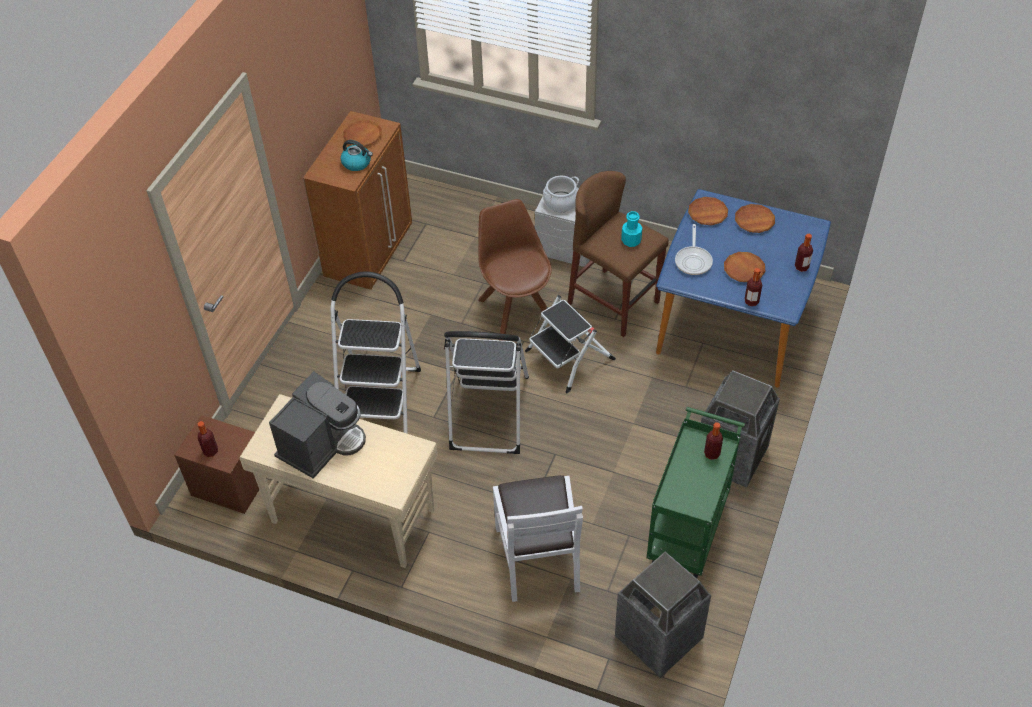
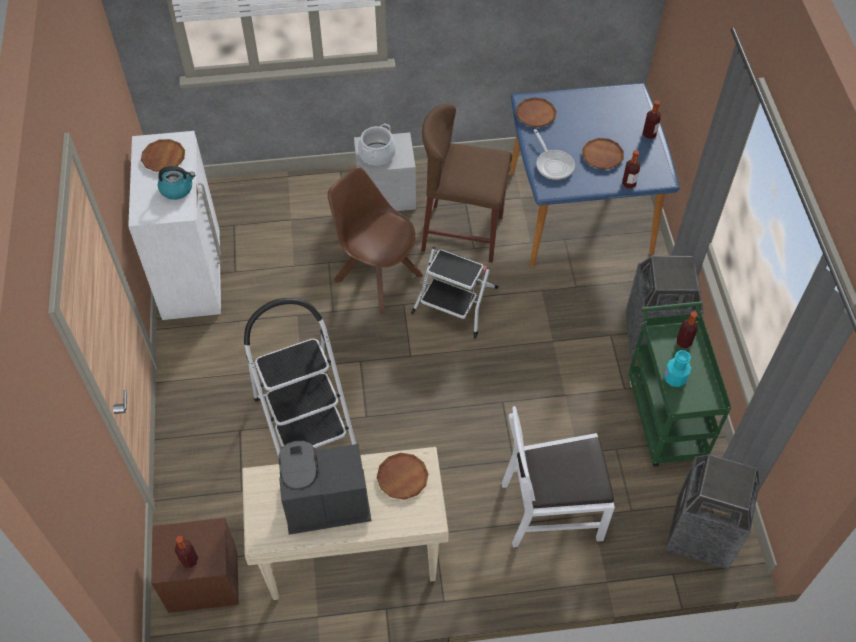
camera: 30 degrees left, 5 degrees up
coffee machine [269,371,366,479] -> coffee machine turned 105 degrees counterclockwise [279,441,371,535]
brown cabinet [303,111,412,290] -> white cabinet [128,131,221,320]
step ladder [444,331,529,454] -> none
white chair [493,475,583,602] -> white chair turned 120 degrees clockwise [502,406,615,547]
turquoise bottle [621,211,642,247] -> turquoise bottle moved to [664,350,691,387]
brown plate [735,204,775,233] -> brown plate moved to [377,453,428,500]

